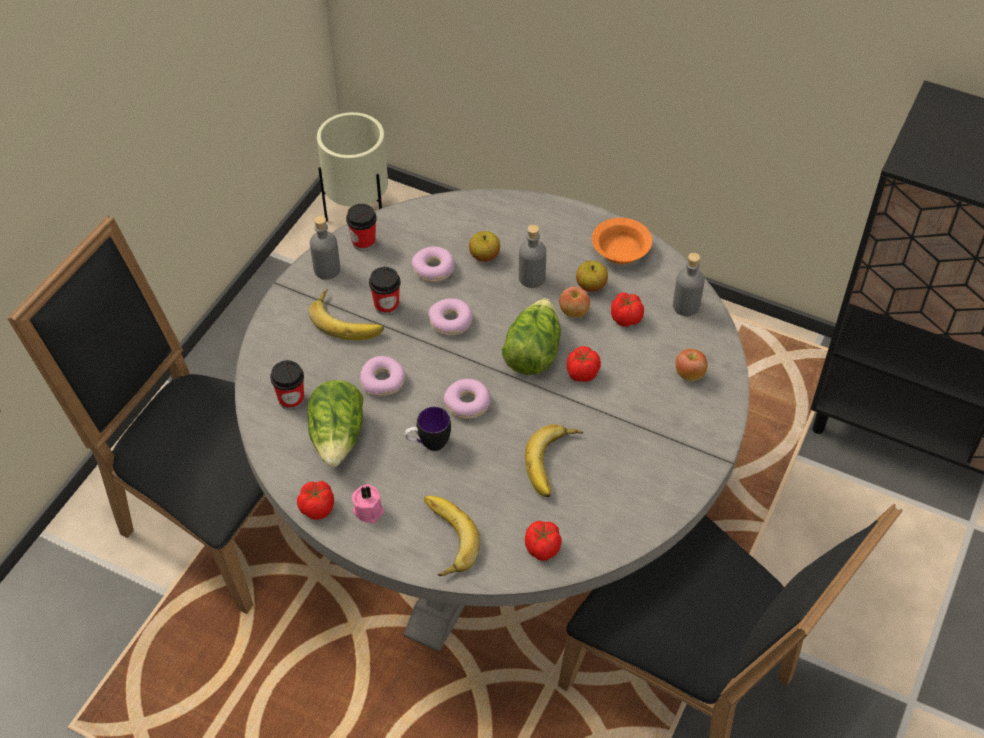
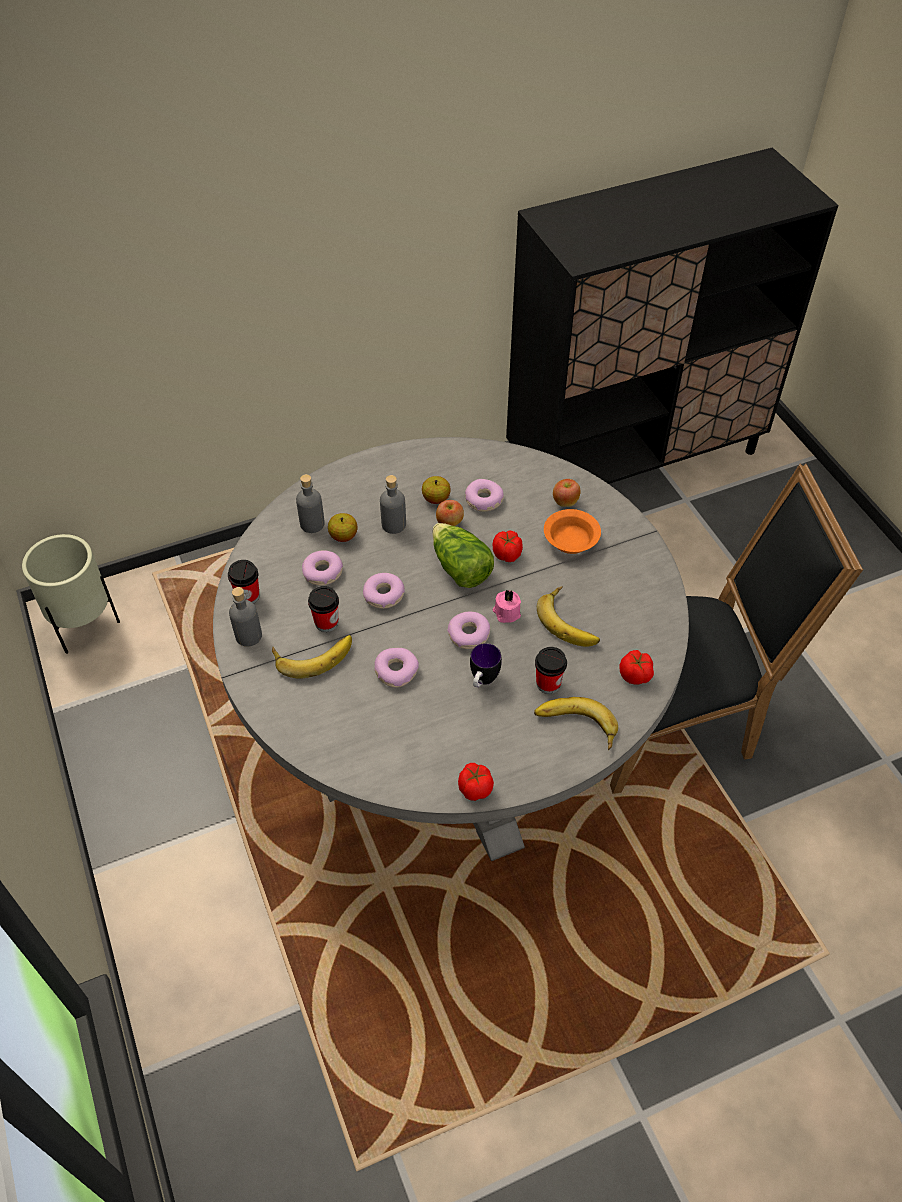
camera: 50 degrees left, 0 degrees up
black chair [7,215,265,614] -> none
cup [270,360,304,410] -> cup moved to [535,647,567,694]
lettuce [308,380,363,467] -> none
pink candle [352,484,384,523] -> pink candle moved to [493,590,521,623]
orange bowl [592,218,652,264] -> orange bowl moved to [544,509,601,554]
tomato [611,292,644,327] -> donut [465,479,504,512]
grey bottle [673,253,705,316] -> grey bottle moved to [296,474,325,533]

